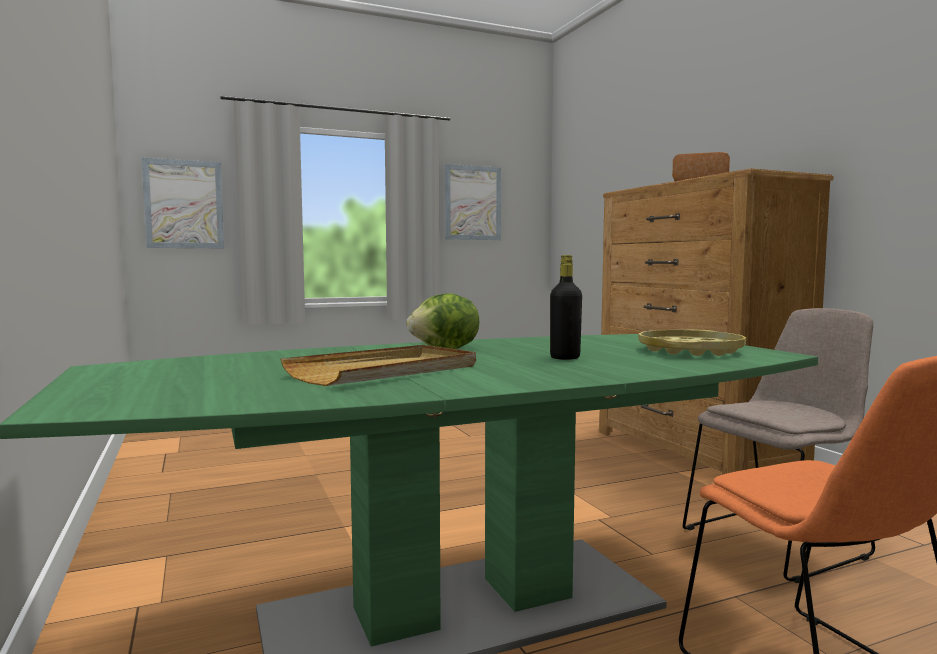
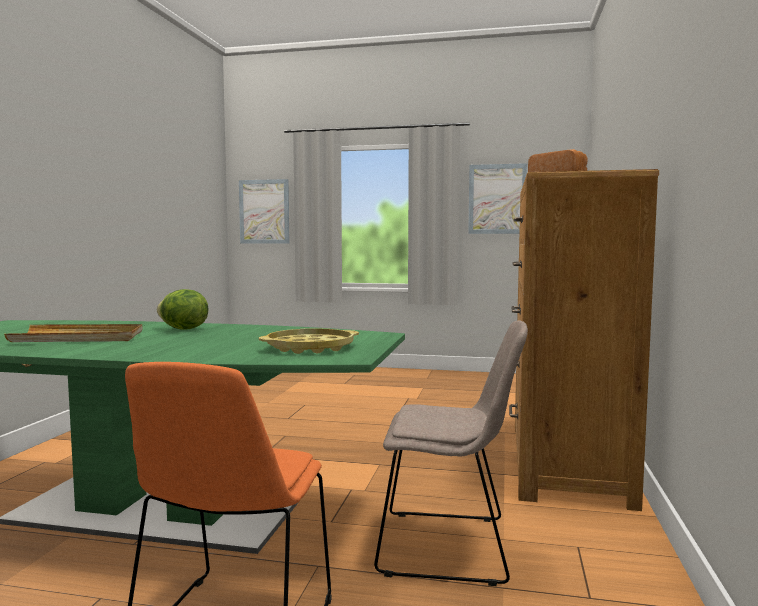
camera: 35 degrees right, 0 degrees up
black bottle [550,255,582,360] -> none

